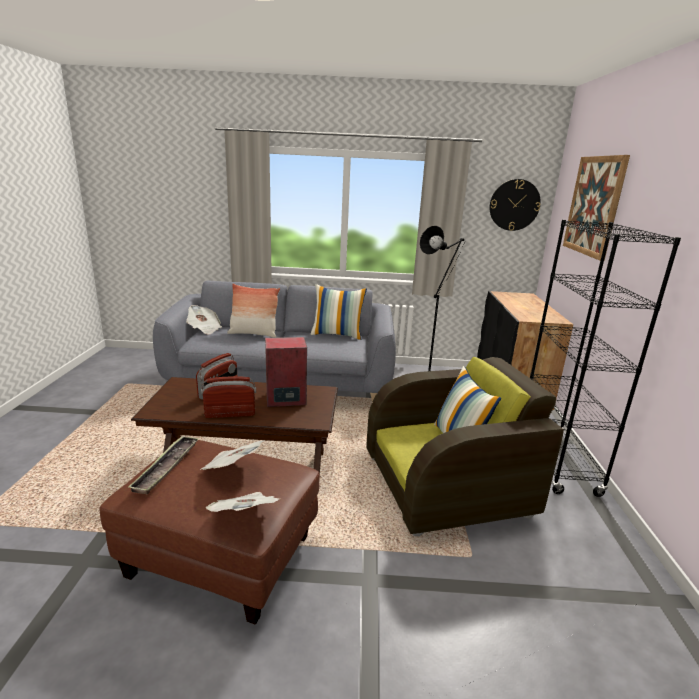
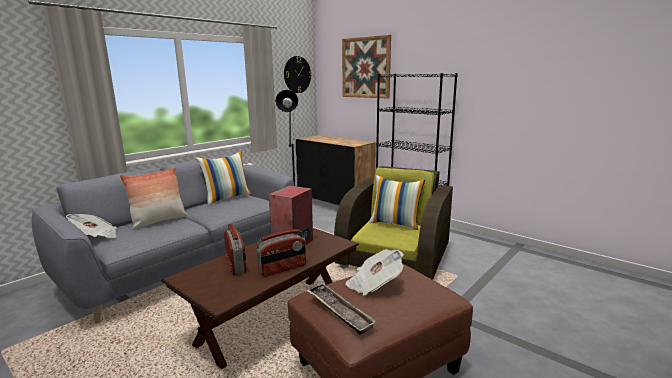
camera: 50 degrees left, 5 degrees down
radio [201,376,256,418] -> radio turned 150 degrees counterclockwise [256,229,306,277]
newspaper [205,492,280,512] -> none

